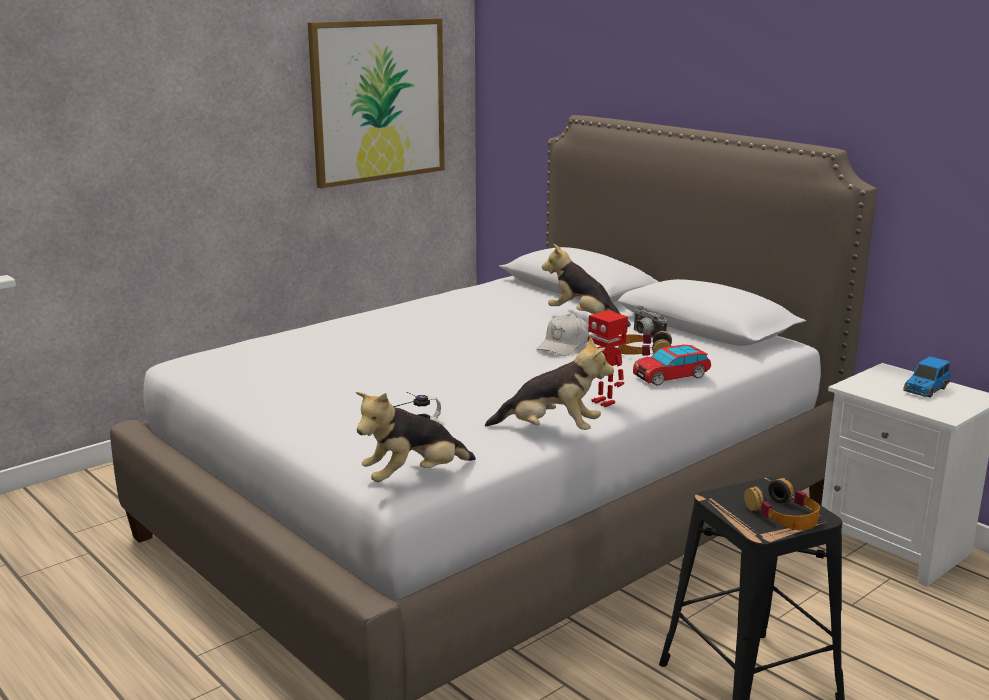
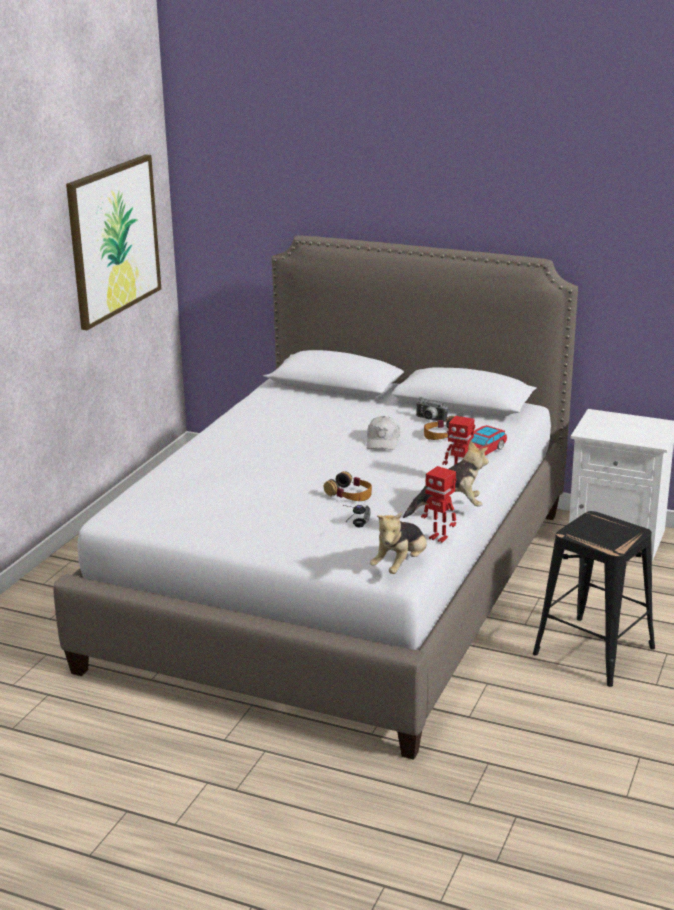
camera: 25 degrees left, 5 degrees up
plush toy [542,244,631,327] -> none
headphones [744,478,820,530] -> headphones moved to [324,471,372,501]
toy car [903,356,951,398] -> none
none -> toy robot [421,466,456,543]

